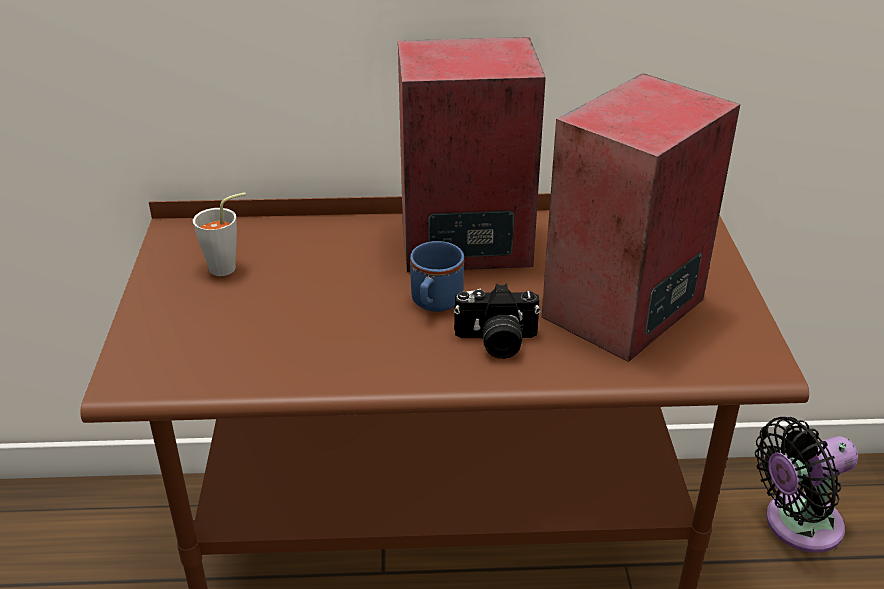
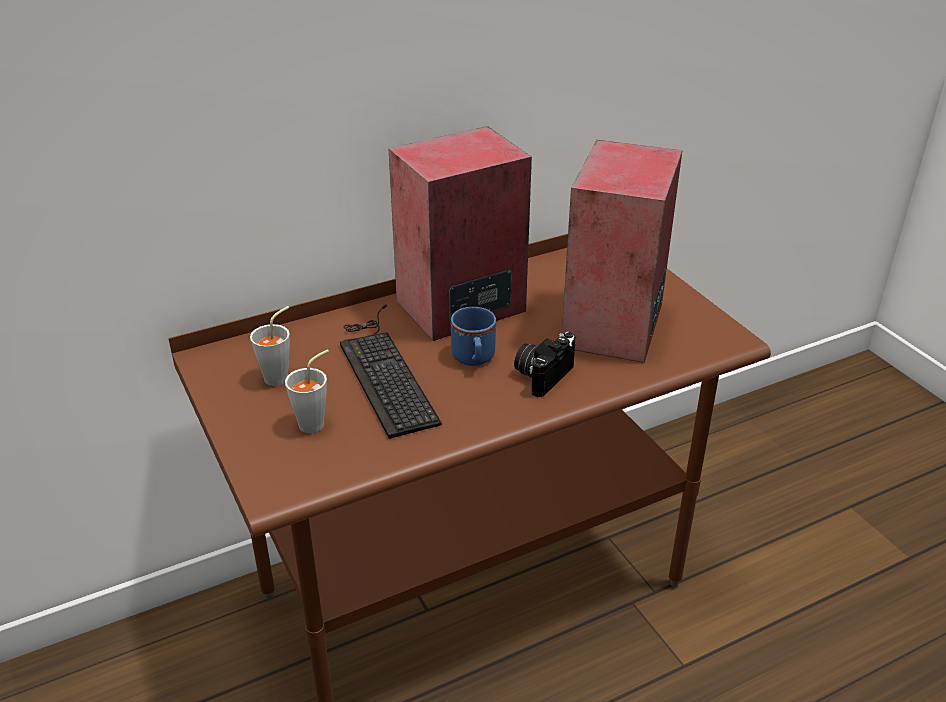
camera: 25 degrees left, 0 degrees up
camera [454,284,541,359] -> camera turned 150 degrees clockwise [514,331,576,397]
black fan [755,417,858,553] -> none
none -> grey cup [285,349,329,433]
none -> keyboard [340,304,442,439]

